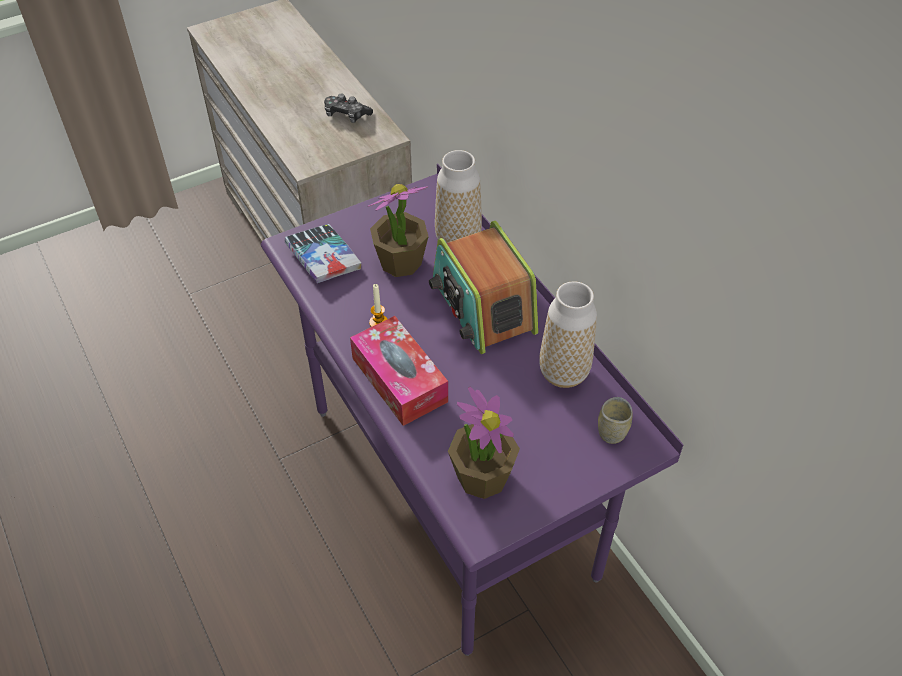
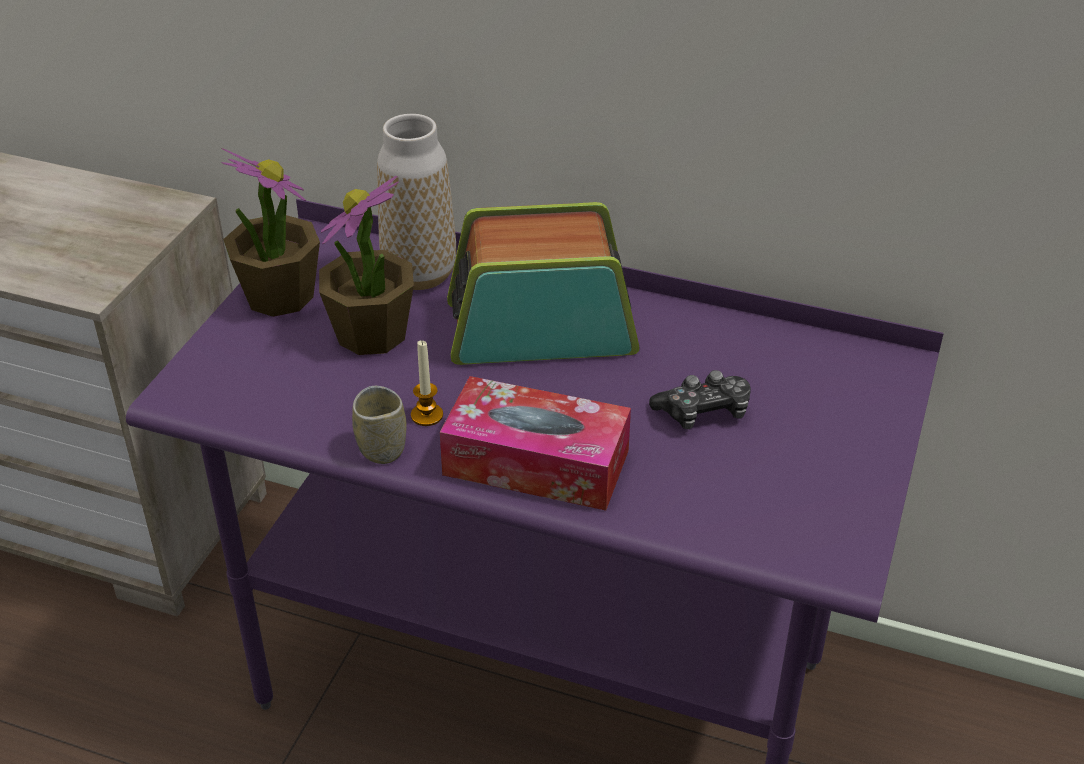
camera: 40 degrees left, 10 degrees down
book [285,224,362,283] -> none
game controller [324,93,373,123] -> game controller moved to [649,370,751,429]
radio [429,221,538,354] -> radio turned 150 degrees clockwise [447,202,640,365]
potted plant [448,387,520,499] -> potted plant moved to [221,148,320,317]
vase [539,281,597,388] -> none
cup [598,397,633,444] -> cup moved to [352,386,407,464]

